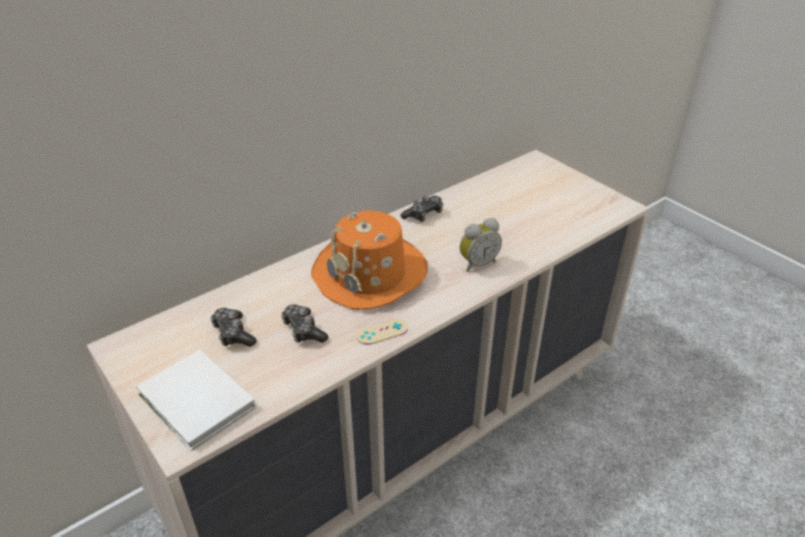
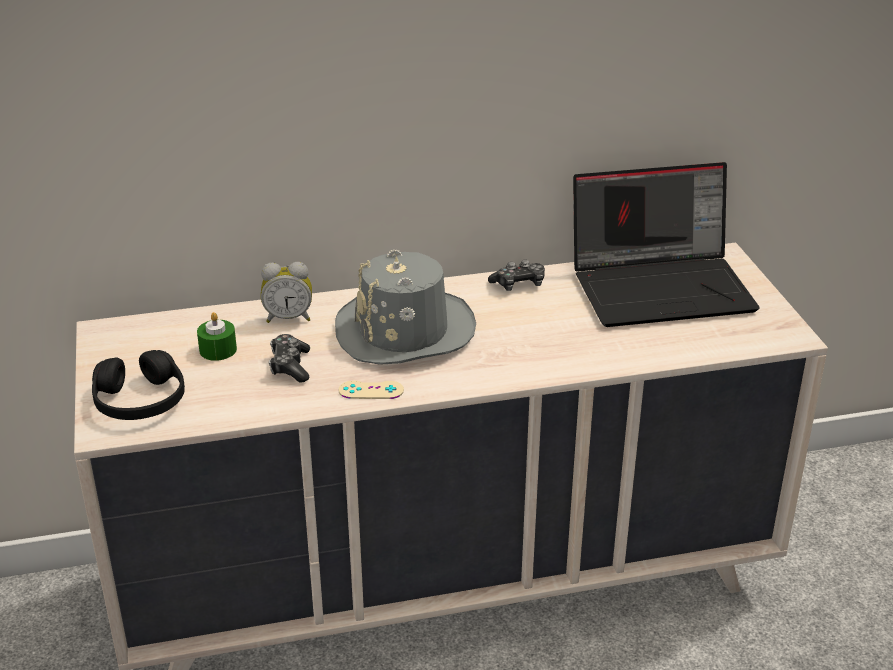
camera: 25 degrees right, 5 degrees down
white book [136,349,256,451] -> black headphones [92,350,185,420]
game controller [210,308,257,347] -> green candle [197,312,237,361]
orange hat [311,210,428,310] -> grey hat [335,249,476,365]
alarm clock [460,218,502,272] -> alarm clock moved to [261,262,312,323]
none -> laptop [573,162,760,327]

